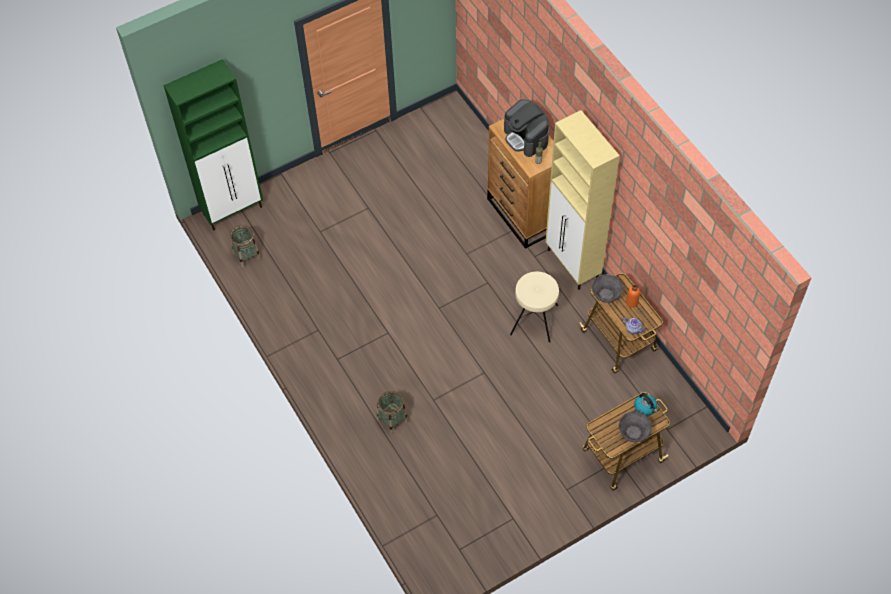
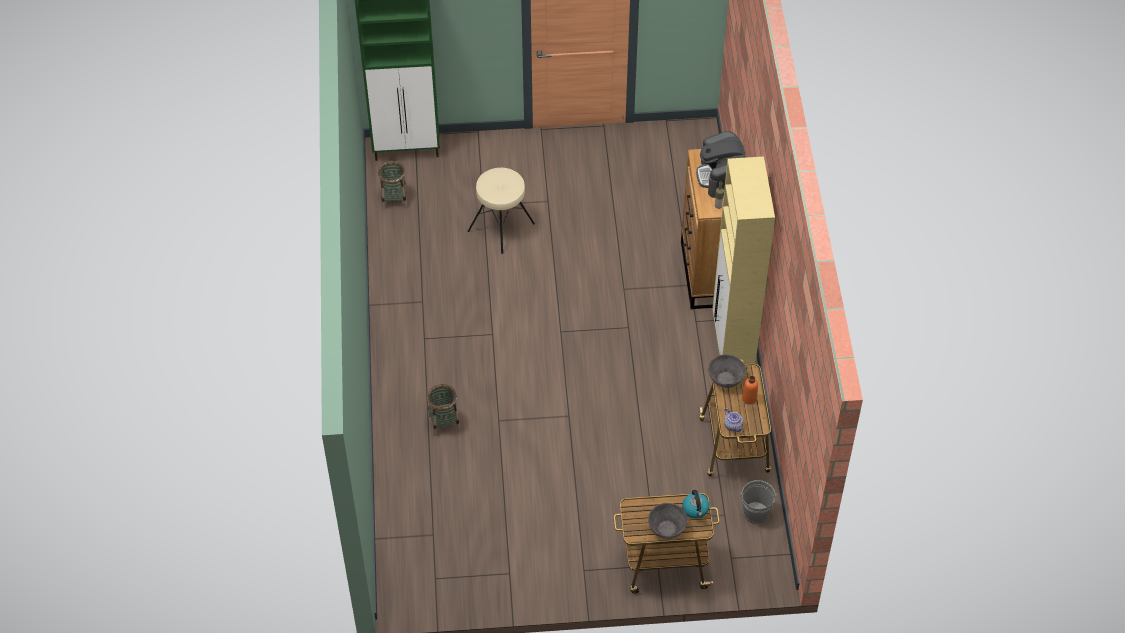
camera: 25 degrees right, 5 degrees down
beige stool [510,272,559,343] -> beige stool moved to [468,168,535,254]
none -> grey bucket [739,480,778,524]

